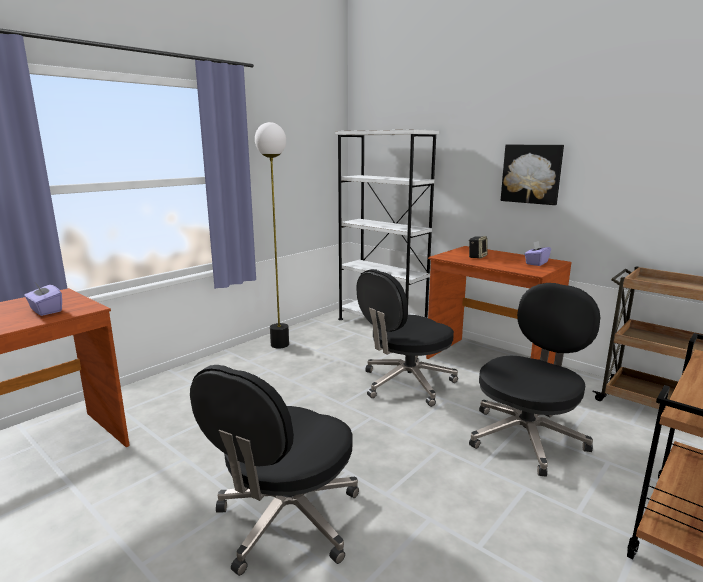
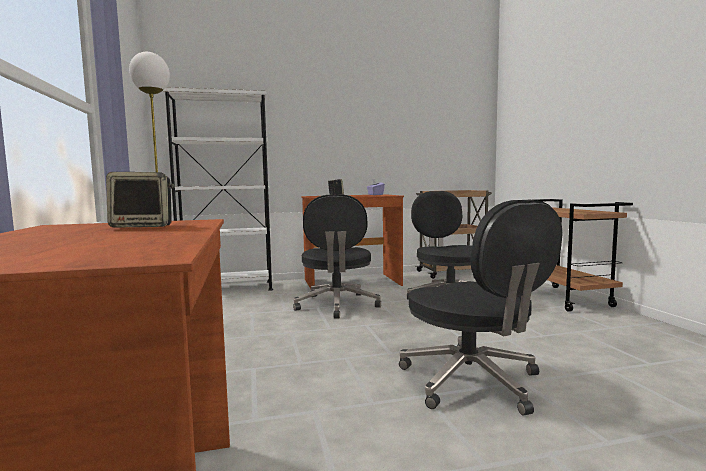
camera: 55 degrees left, 10 degrees down
purple tissue box [24,283,62,316] -> speaker [106,172,175,228]
picture [501,145,564,205] -> none

